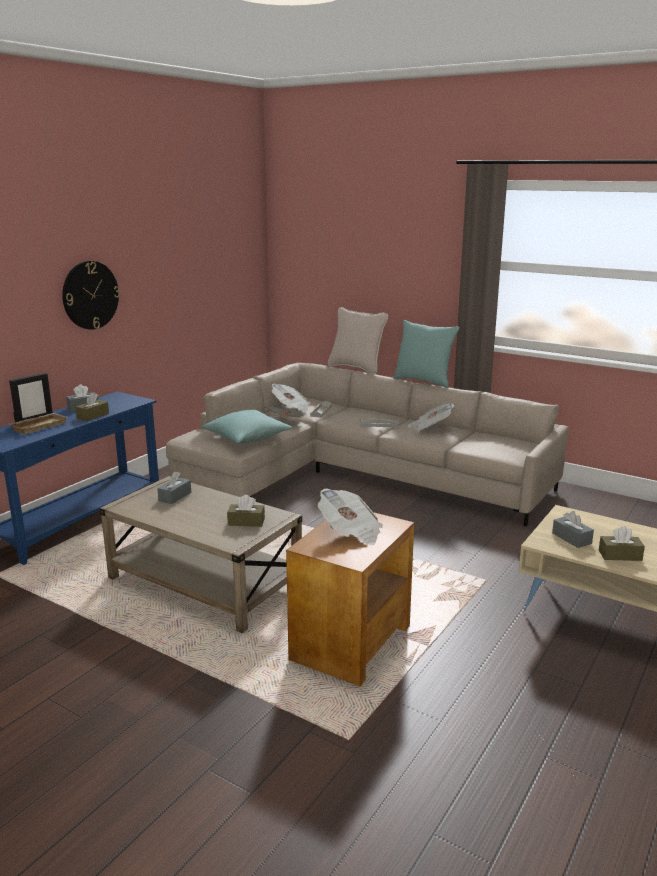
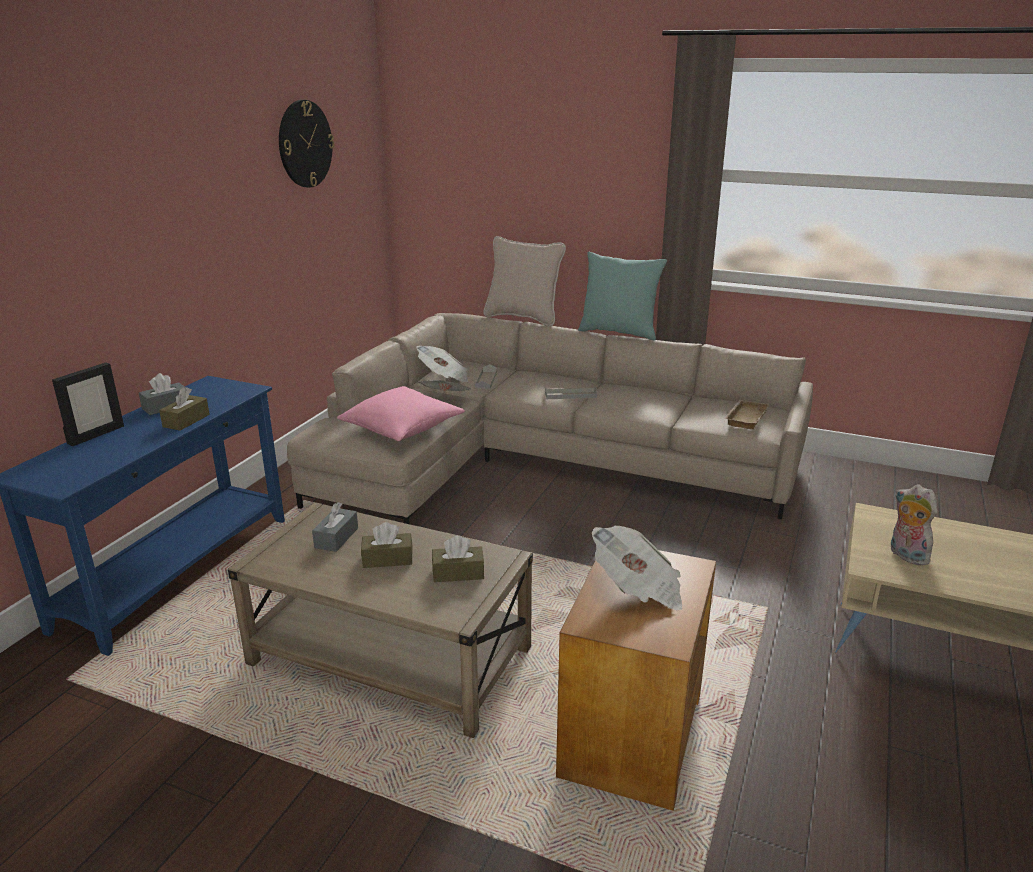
camera: 10 degrees left, 5 degrees up
beige tray [9,413,66,434] -> beige tray moved to [726,400,769,430]
wall clock [62,261,120,330] -> wall clock moved to [279,100,334,188]
turquoise pillow [202,409,292,443] -> pink pillow [337,386,465,441]
newspaper [407,403,454,432] -> none
grey tissue box [552,511,594,548] -> plush toy [891,484,938,565]
brown tissue box [599,526,645,561] -> brown tissue box moved to [361,522,413,568]

